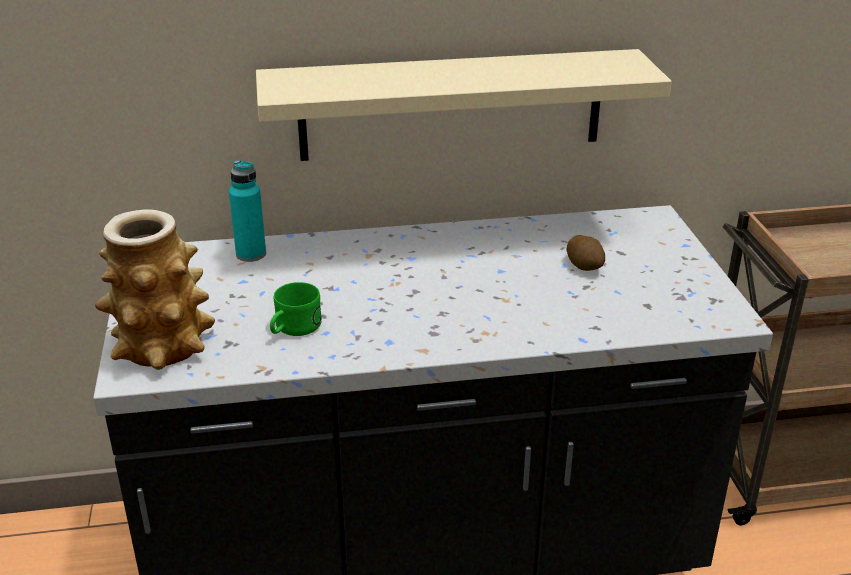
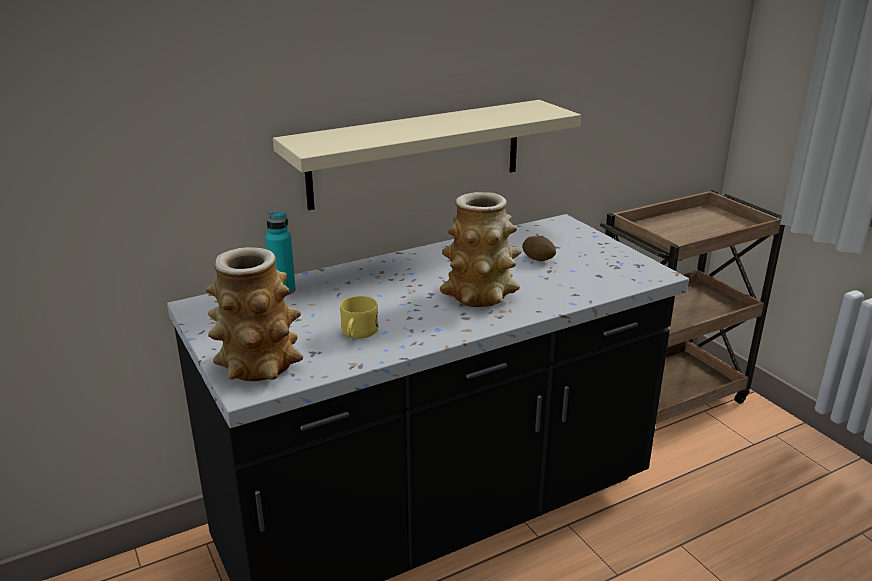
camera: 20 degrees left, 5 degrees down
green mug [270,282,322,336] -> yellow mug [340,296,378,339]
none -> vase [440,192,521,307]

